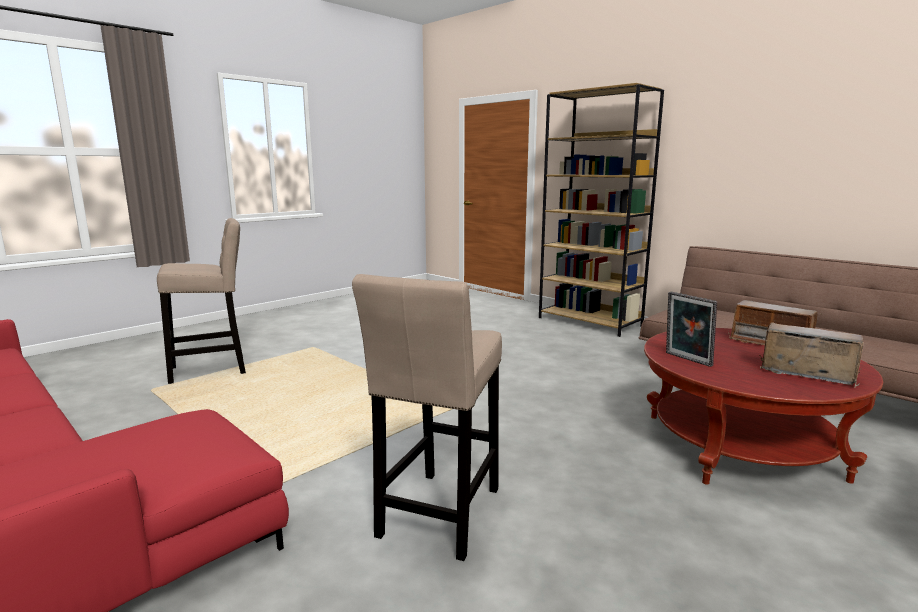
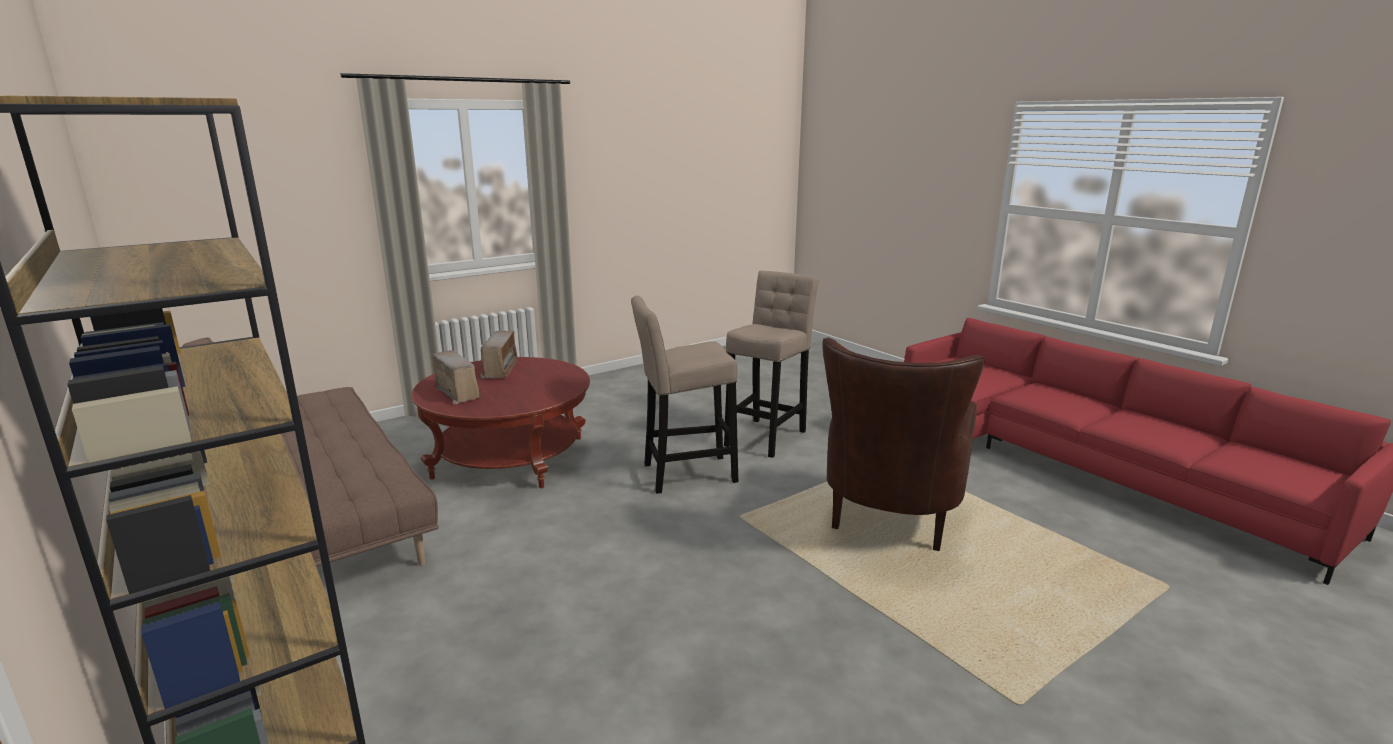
camera: 170 degrees left, 5 degrees up
beige stool [157,218,246,384] -> beige stool moved to [631,296,738,494]
picture frame [666,292,717,367] -> none
radio [759,322,864,388] -> radio turned 135 degrees counterclockwise [480,331,520,379]
none -> brown armchair [822,337,985,551]

